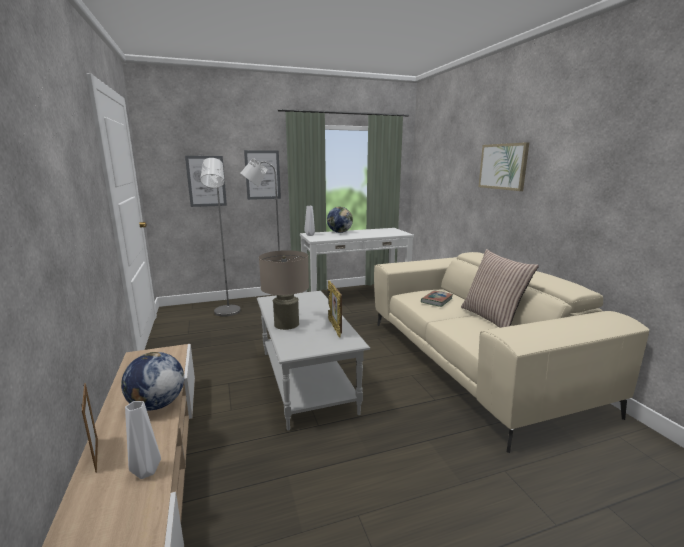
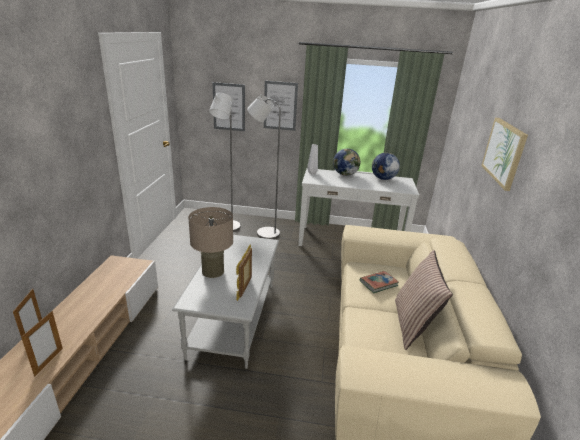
camera: 25 degrees right, 10 degrees up
globe [121,352,184,410] -> globe moved to [372,153,400,180]
white vase [125,401,161,479] -> picture frame [21,311,63,377]

